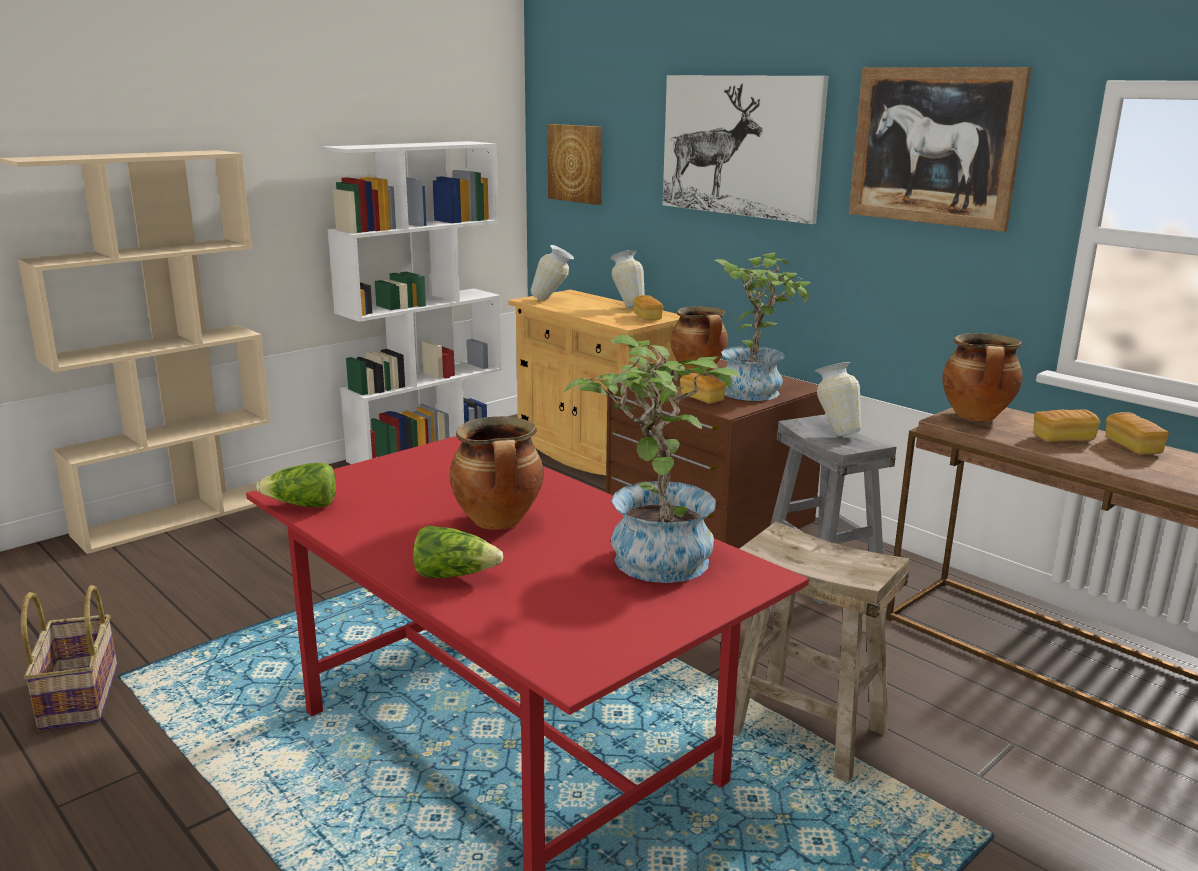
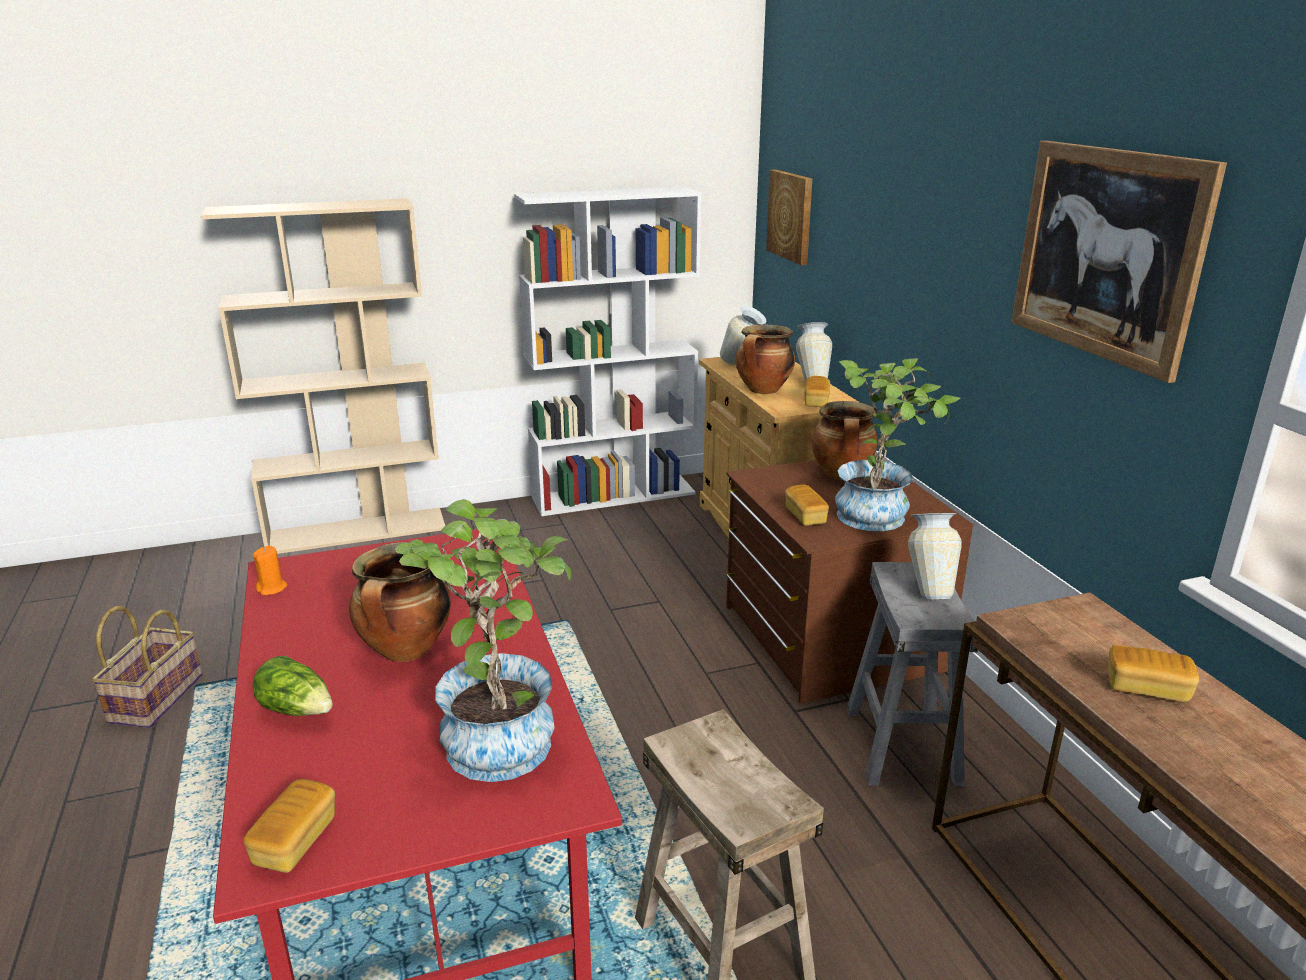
camera: 25 degrees right, 5 degrees up
lettuce [256,463,336,507] -> orange candle [253,546,287,595]
picture [663,75,829,224] -> none
cooking pot [942,333,1023,421] -> cooking pot moved to [735,324,795,394]
bread [1106,412,1169,455] -> bread moved to [243,779,335,873]

